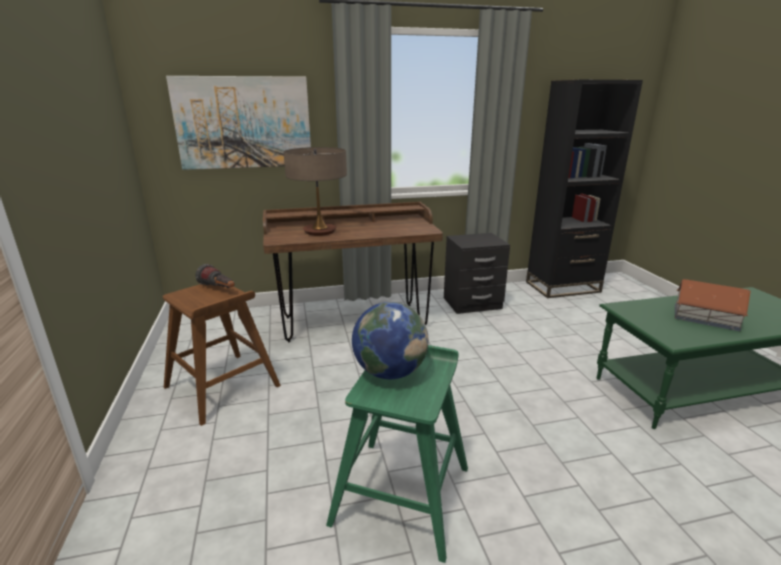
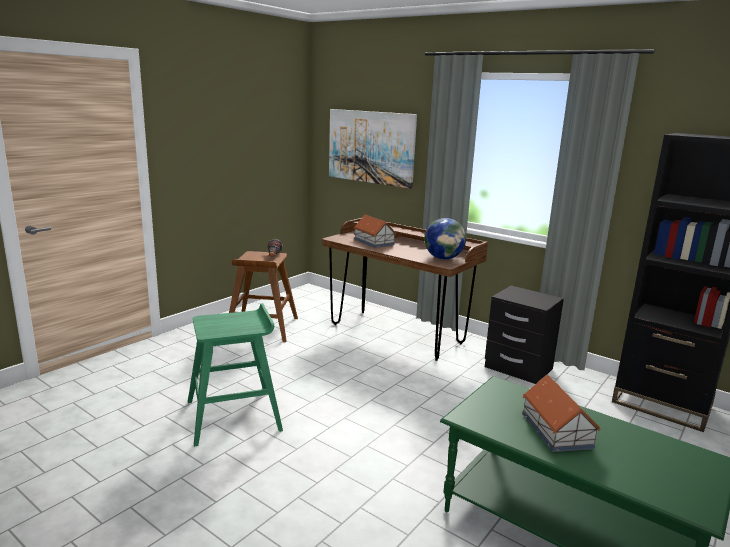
camera: 50 degrees right, 5 degrees down
table lamp [283,147,347,236] -> toy house [354,214,397,248]
globe [352,302,429,379] -> globe moved to [424,218,466,259]

